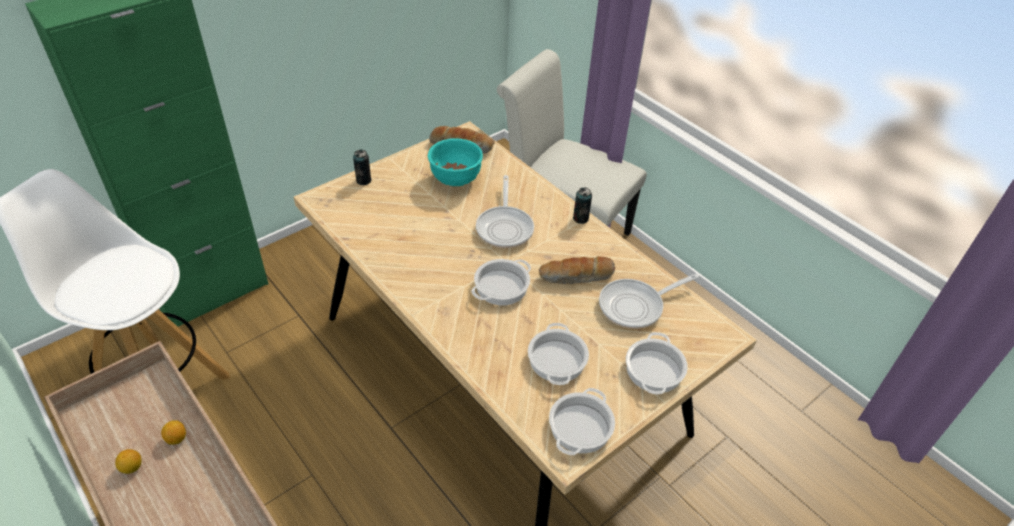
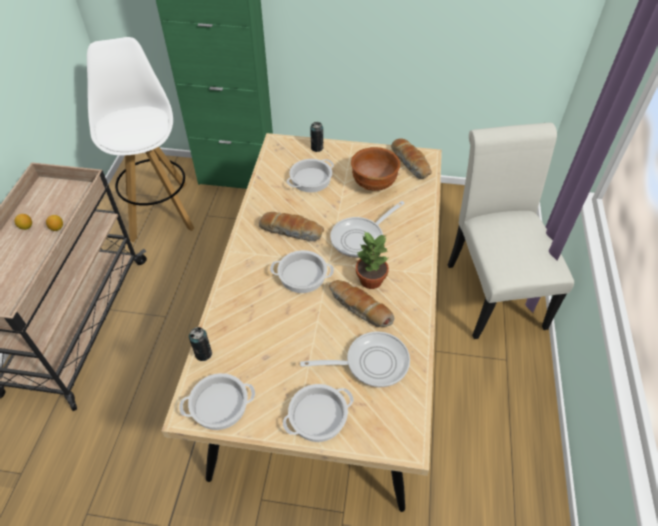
camera: 50 degrees right, 5 degrees up
turquoise bowl [428,139,483,186] -> brown bowl [351,147,400,191]
cooking pot [528,323,589,385] -> cooking pot moved to [287,159,334,193]
can [573,187,592,224] -> can moved to [189,327,212,361]
frying pan [599,273,699,329] -> frying pan turned 150 degrees clockwise [300,332,410,387]
none -> bread [259,212,324,241]
none -> potted plant [356,231,389,289]

